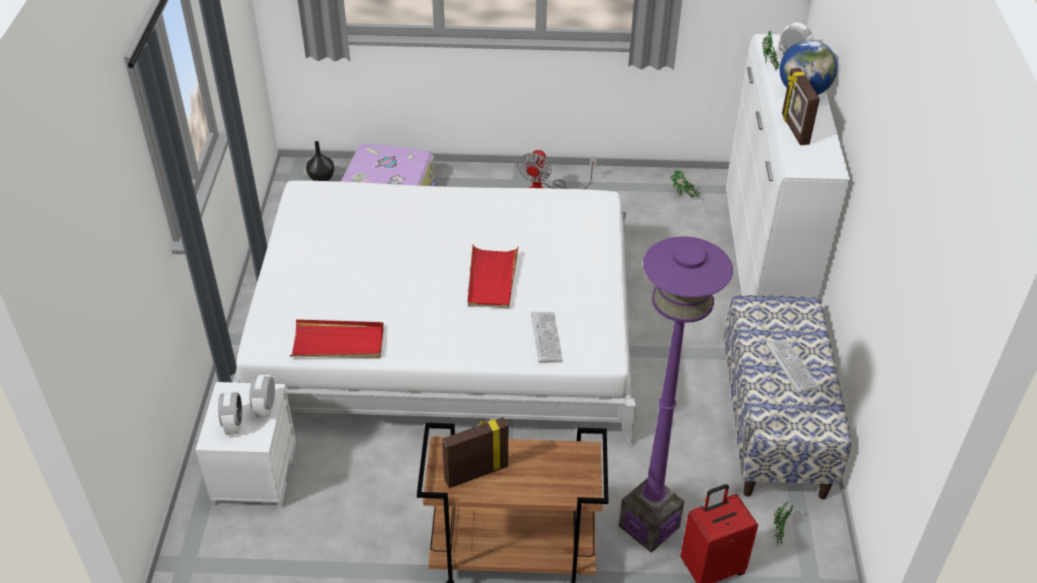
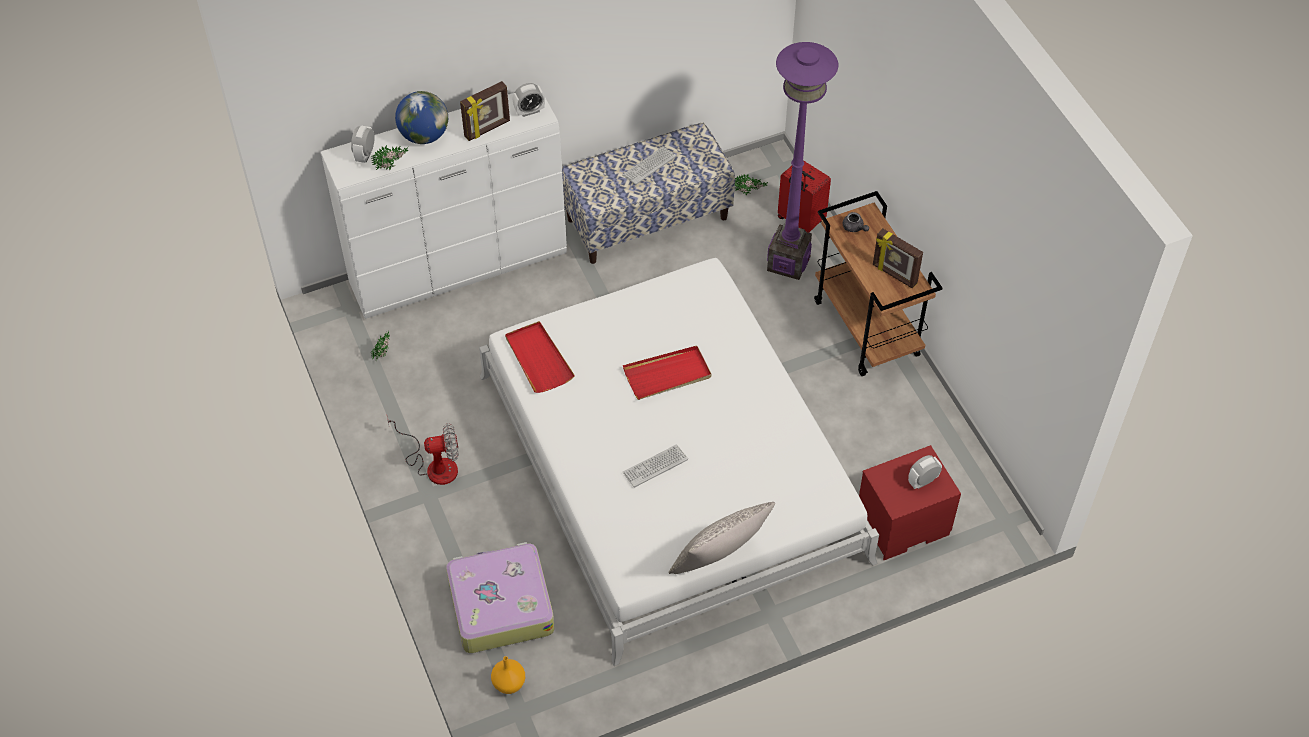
camera: 115 degrees left, 10 degrees up
white nightstand [196,382,296,508] -> red nightstand [859,445,961,560]
alarm clock [250,375,275,418] -> alarm clock moved to [513,83,545,117]
red tray [290,319,384,358] -> red tray moved to [505,321,575,393]
black vase [306,141,334,181] -> orange vase [491,656,525,694]
keyboard [531,312,563,362] -> keyboard moved to [623,444,688,488]
none -> grey pillow [669,502,775,574]
none -> grey teapot [843,212,869,232]

